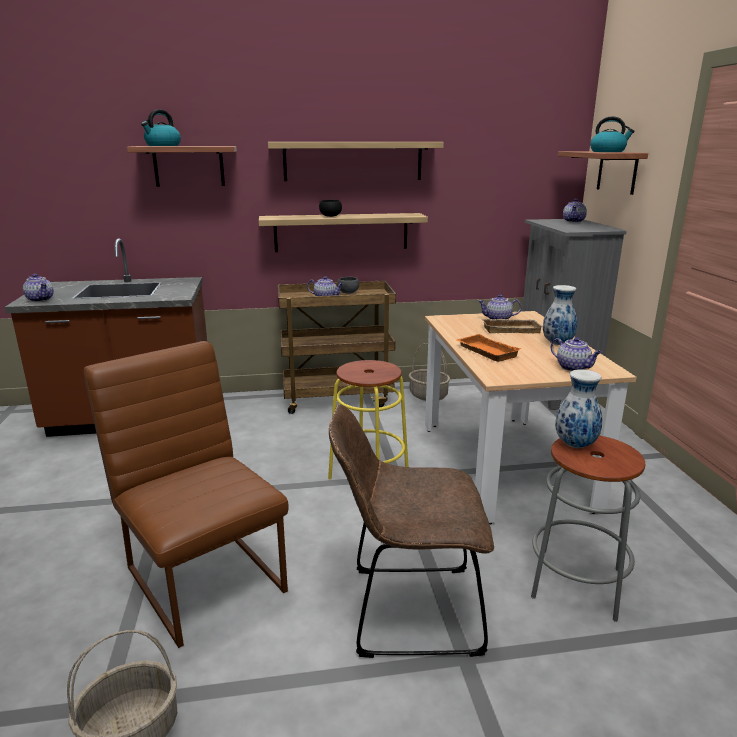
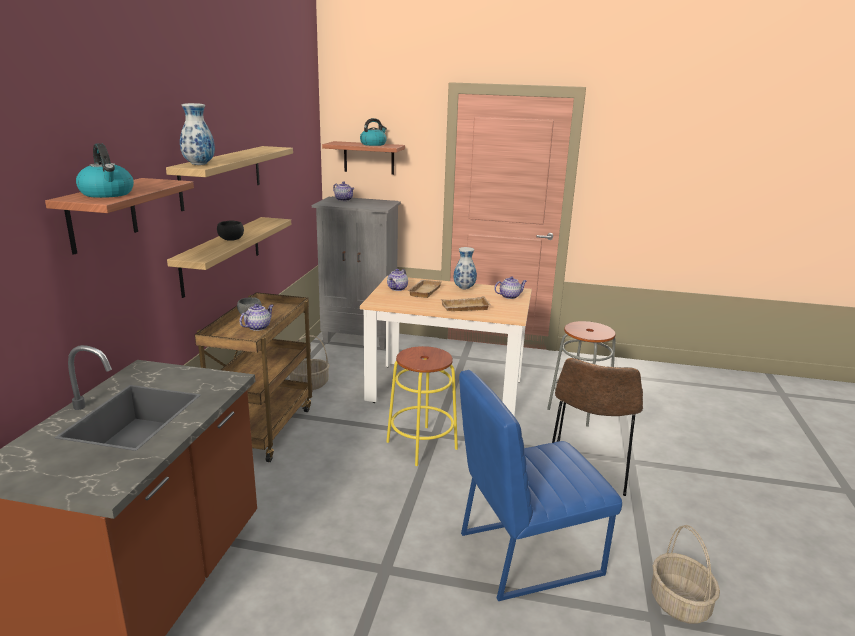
camera: 70 degrees left, 0 degrees up
teapot [23,274,54,302] -> none
brown chair [84,341,289,648] -> blue chair [459,370,622,601]
orange tray [457,334,522,362] -> beige tray [441,296,491,311]
vase [555,369,602,448] -> vase moved to [180,103,215,165]

